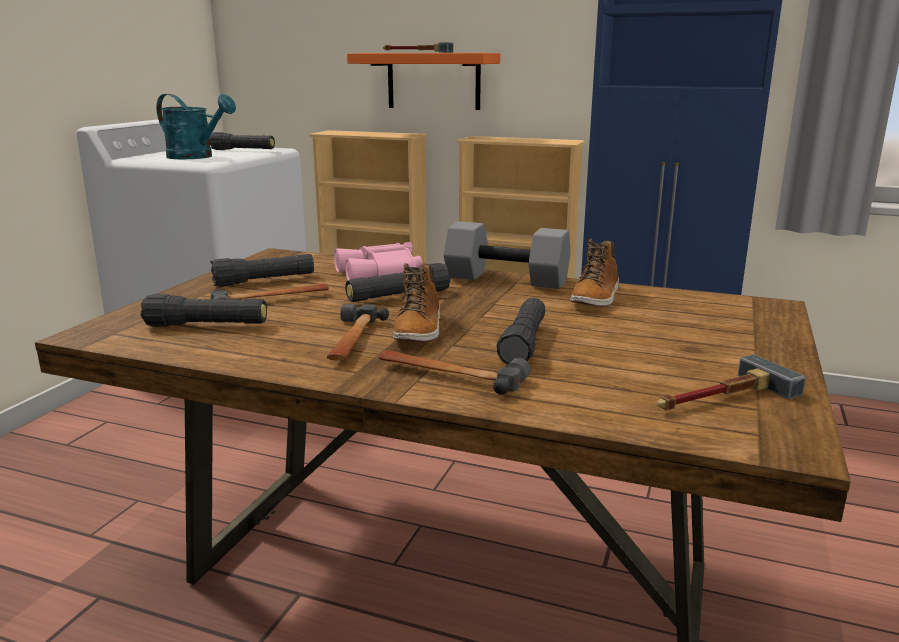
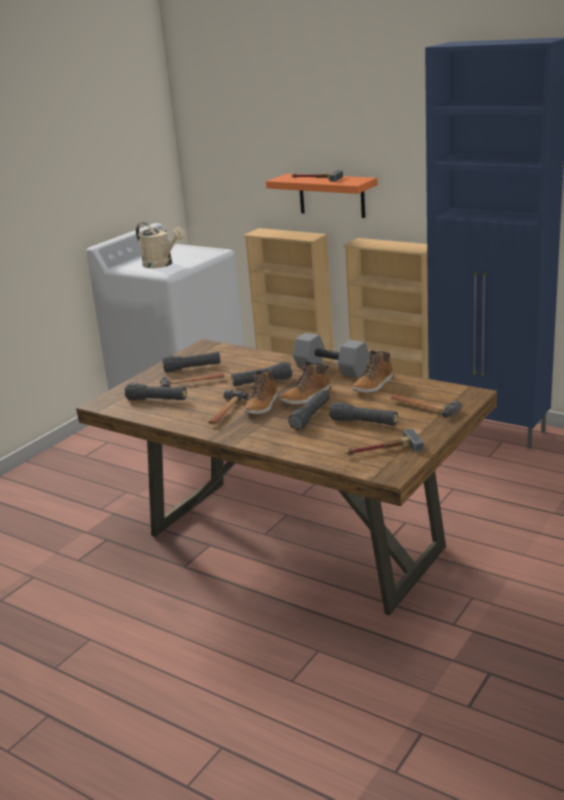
camera: 15 degrees right, 5 degrees up
turquoise watering can [157,94,236,159] -> beige watering can [136,222,186,268]
black flashlight [210,132,275,150] -> black flashlight moved to [329,402,398,425]
pink binoculars [334,242,423,280] -> none
hammer [379,350,530,395] -> hammer moved to [391,394,462,418]
none -> boot [280,361,331,405]

